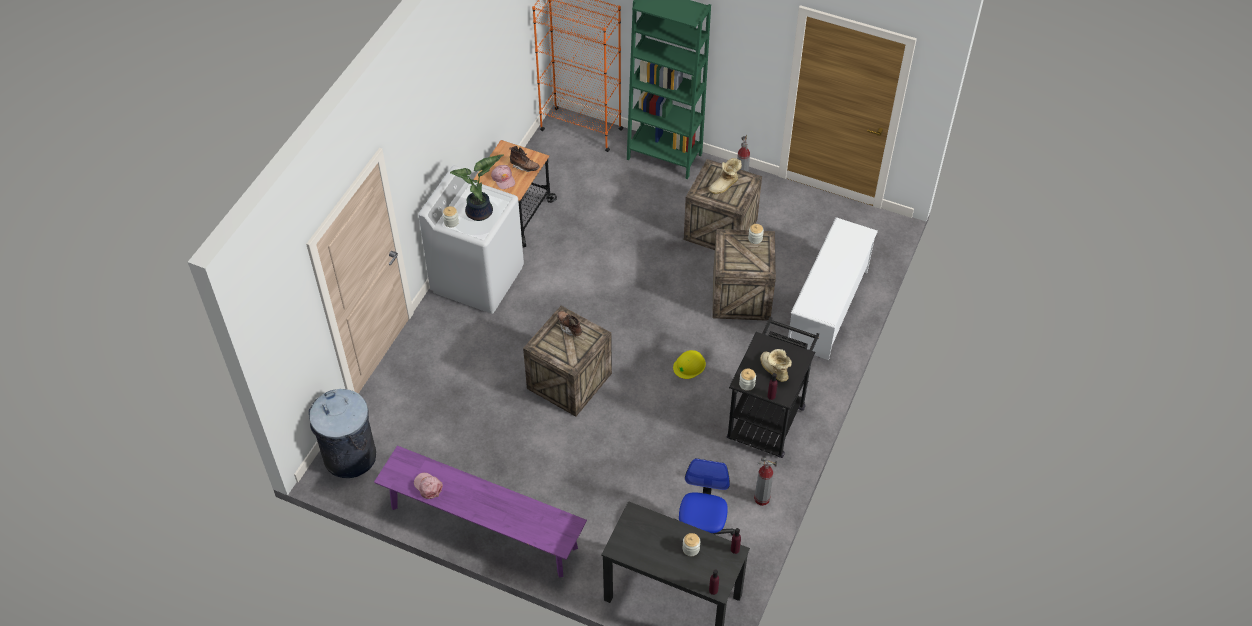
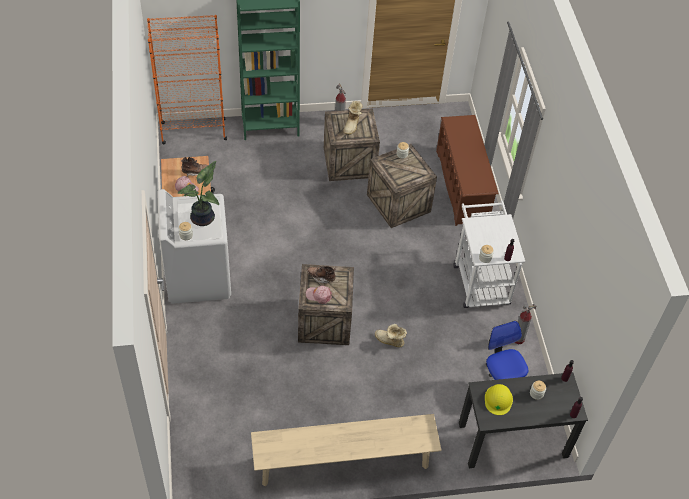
camera: 35 degrees left, 0 degrees up
grey trash can [309,389,376,478] -> none
purple bench [374,446,587,578] -> beige bench [251,414,442,486]
pink cap [414,473,443,499] -> pink cap moved to [306,285,332,304]
yellow hard hat [673,350,706,379] -> yellow hard hat moved to [485,384,513,415]
black cart [727,317,819,458] -> white cart [453,200,525,308]
boot [760,349,792,382] -> boot moved to [375,324,407,347]
white shoe rack [788,217,878,360] -> brown shoe rack [436,115,498,226]

